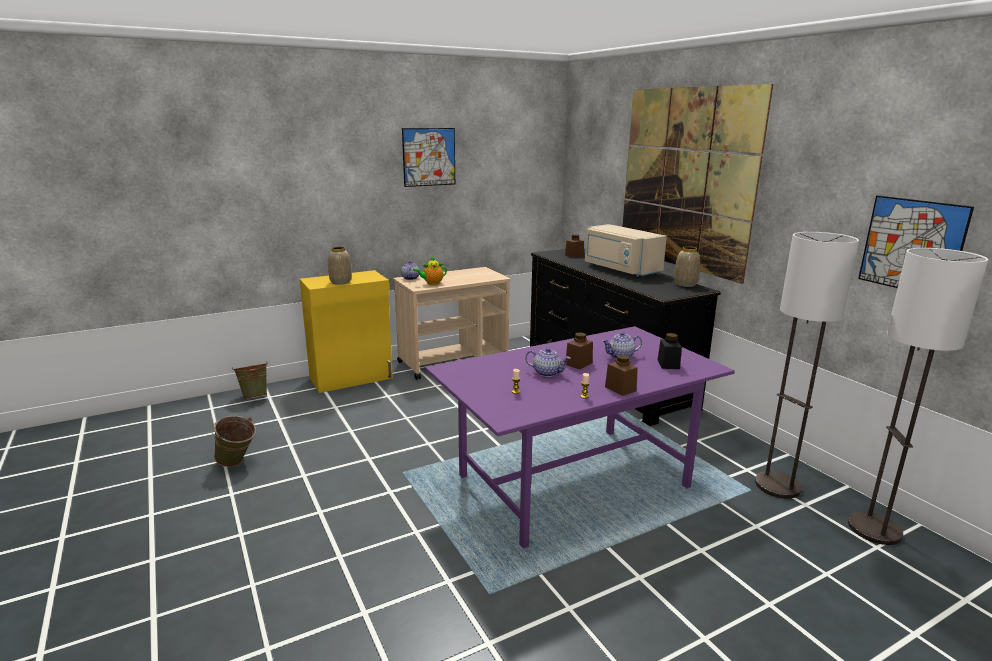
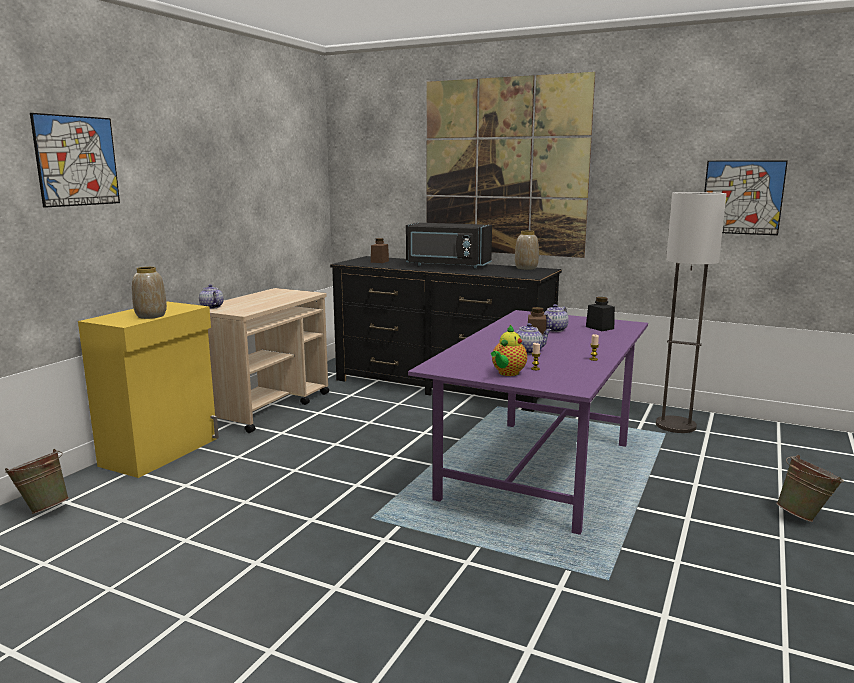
camera: 35 degrees left, 5 degrees down
green bucket [211,416,256,467] -> green bucket moved to [776,455,844,522]
picture [402,128,455,187] -> picture moved to [30,113,120,208]
teapot [413,256,447,285] -> teapot moved to [491,325,527,376]
beige microwave [585,224,667,277] -> black microwave [406,223,492,268]
brown jar [605,355,638,396] -> none
floor lamp [848,248,988,545] -> none

